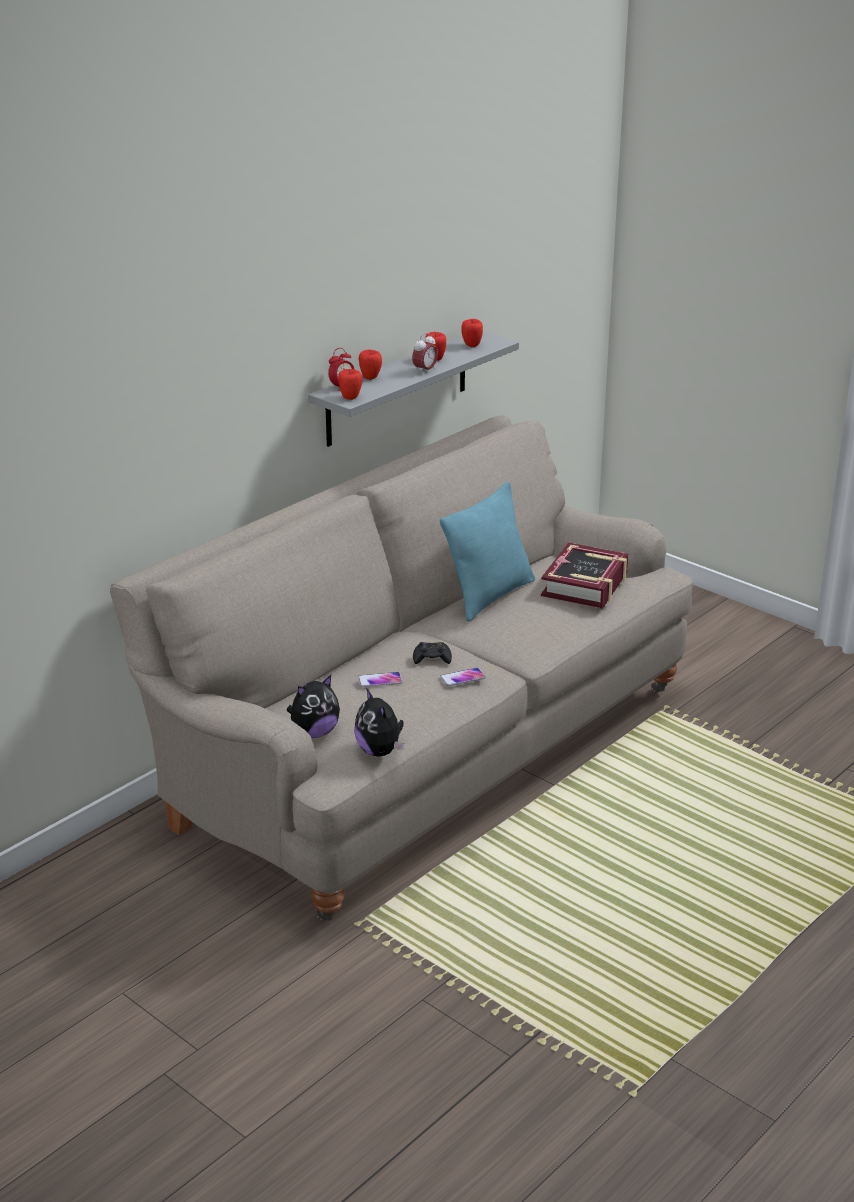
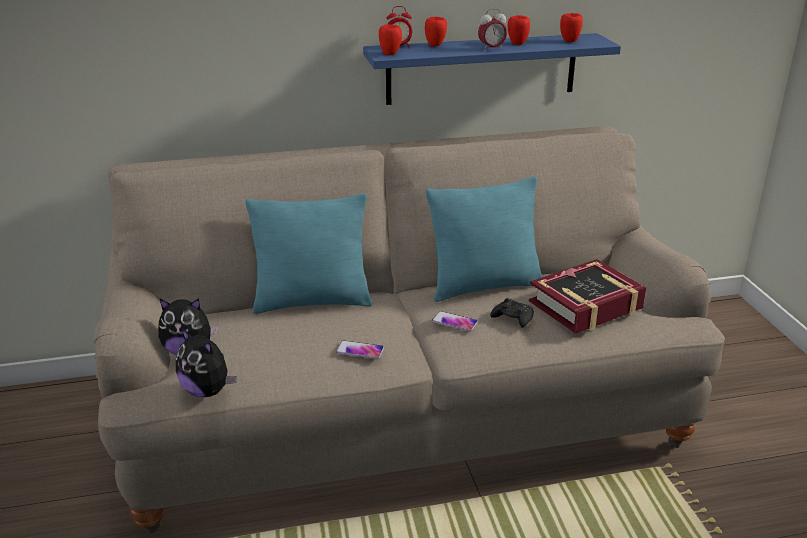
camera: 35 degrees right, 0 degrees up
grey shelf [308,332,519,447] -> blue shelf [363,33,621,105]
plush toy [354,688,404,756] -> plush toy turned 60 degrees counterclockwise [176,328,237,397]
phone [358,672,402,687] -> phone moved to [432,311,478,331]
black game controller [413,642,452,664] -> black game controller moved to [490,298,534,328]
none -> turquoise pillow [245,193,372,314]

